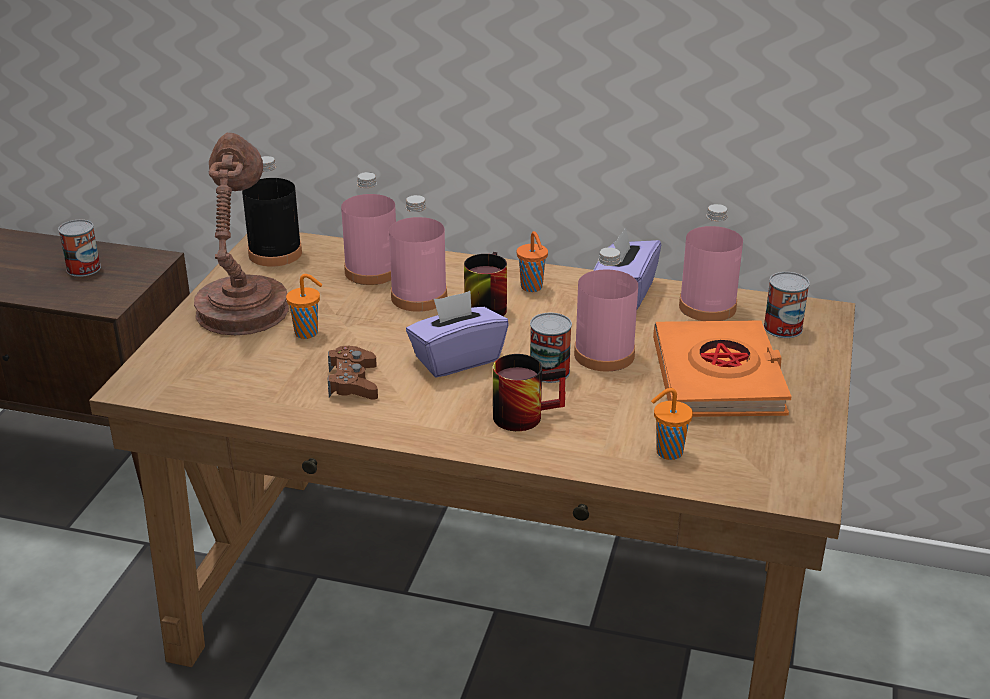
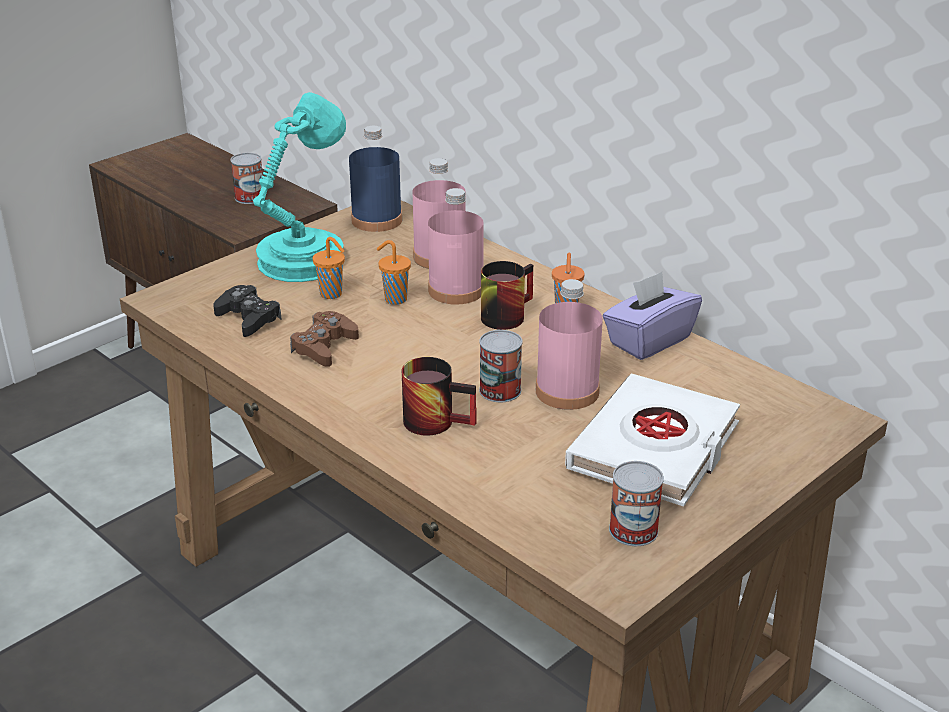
camera: 30 degrees right, 0 degrees up
brown table lamp [194,133,289,335] -> turquoise table lamp [253,92,346,282]
black bottle [242,156,302,267] -> blue bottle [349,126,402,232]
purple tissue box [406,291,509,378] -> none
orange cup [651,388,693,460] -> orange cup moved to [377,240,411,305]
orange book [653,320,792,417] -> white book [565,374,740,507]
pink bottle [679,204,743,321] -> none
can [763,272,810,338] -> can moved to [609,461,664,546]
none -> black game controller [213,285,282,337]

